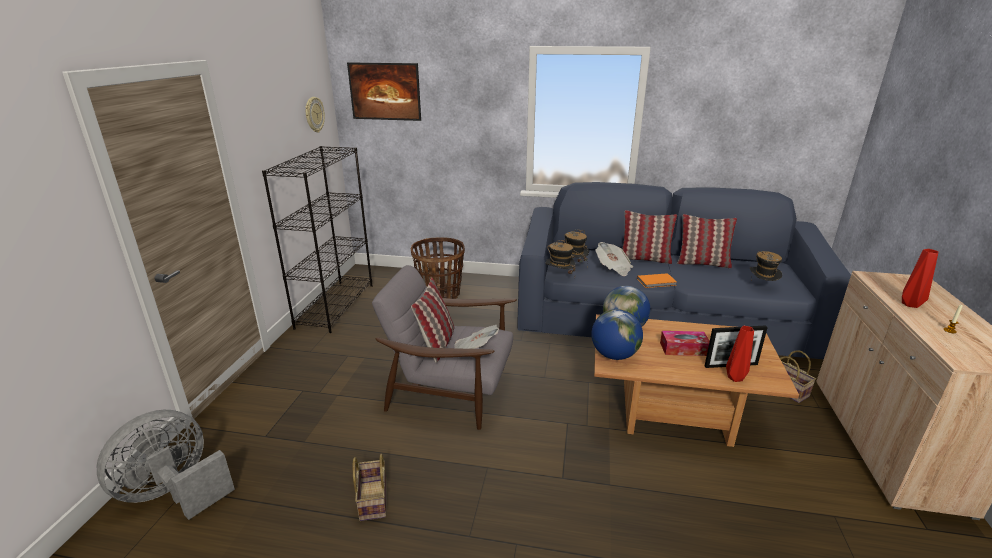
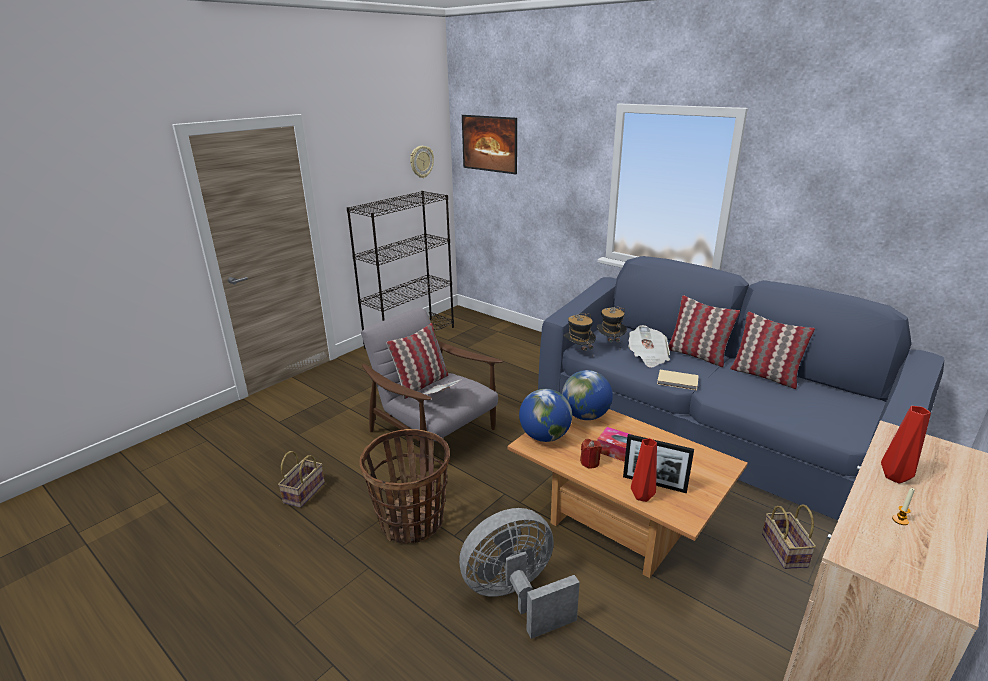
camera: 30 degrees right, 0 degrees up
grey fan [97,410,235,520] -> grey fan moved to [459,508,580,639]
basket [411,237,465,299] -> basket moved to [359,429,450,543]
orange book [637,273,677,288] -> beige book [657,370,699,390]
hat [749,251,782,281] -> none
none -> red candle [580,439,602,469]

